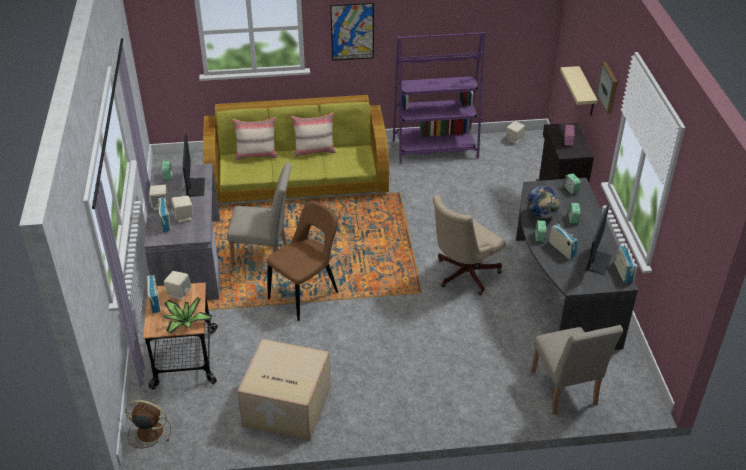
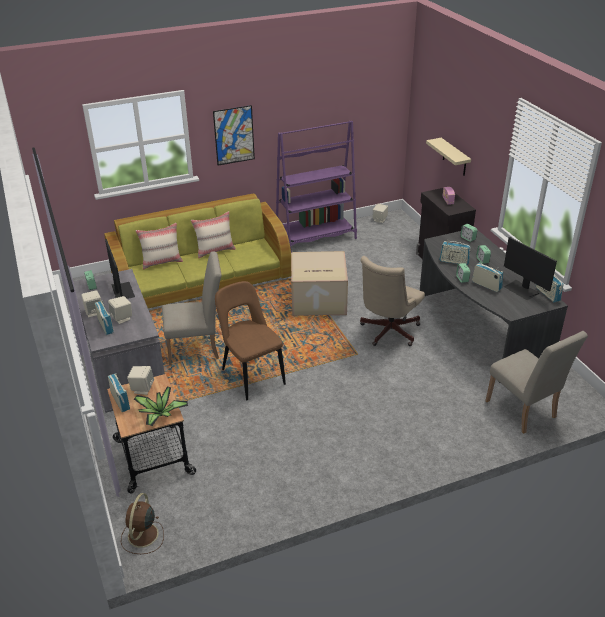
camera: 15 degrees left, 5 degrees down
brown fan [125,400,171,448] -> brown fan turned 75 degrees counterclockwise [121,493,164,554]
cardboard box [237,339,331,441] -> cardboard box moved to [291,251,348,316]
brown chair [267,201,338,321] -> brown chair turned 60 degrees counterclockwise [215,281,286,400]
globe [527,186,560,219] -> radio [439,241,471,265]
monitor [585,204,612,276] -> monitor turned 135 degrees clockwise [504,237,557,300]
picture [596,62,618,114] -> none

